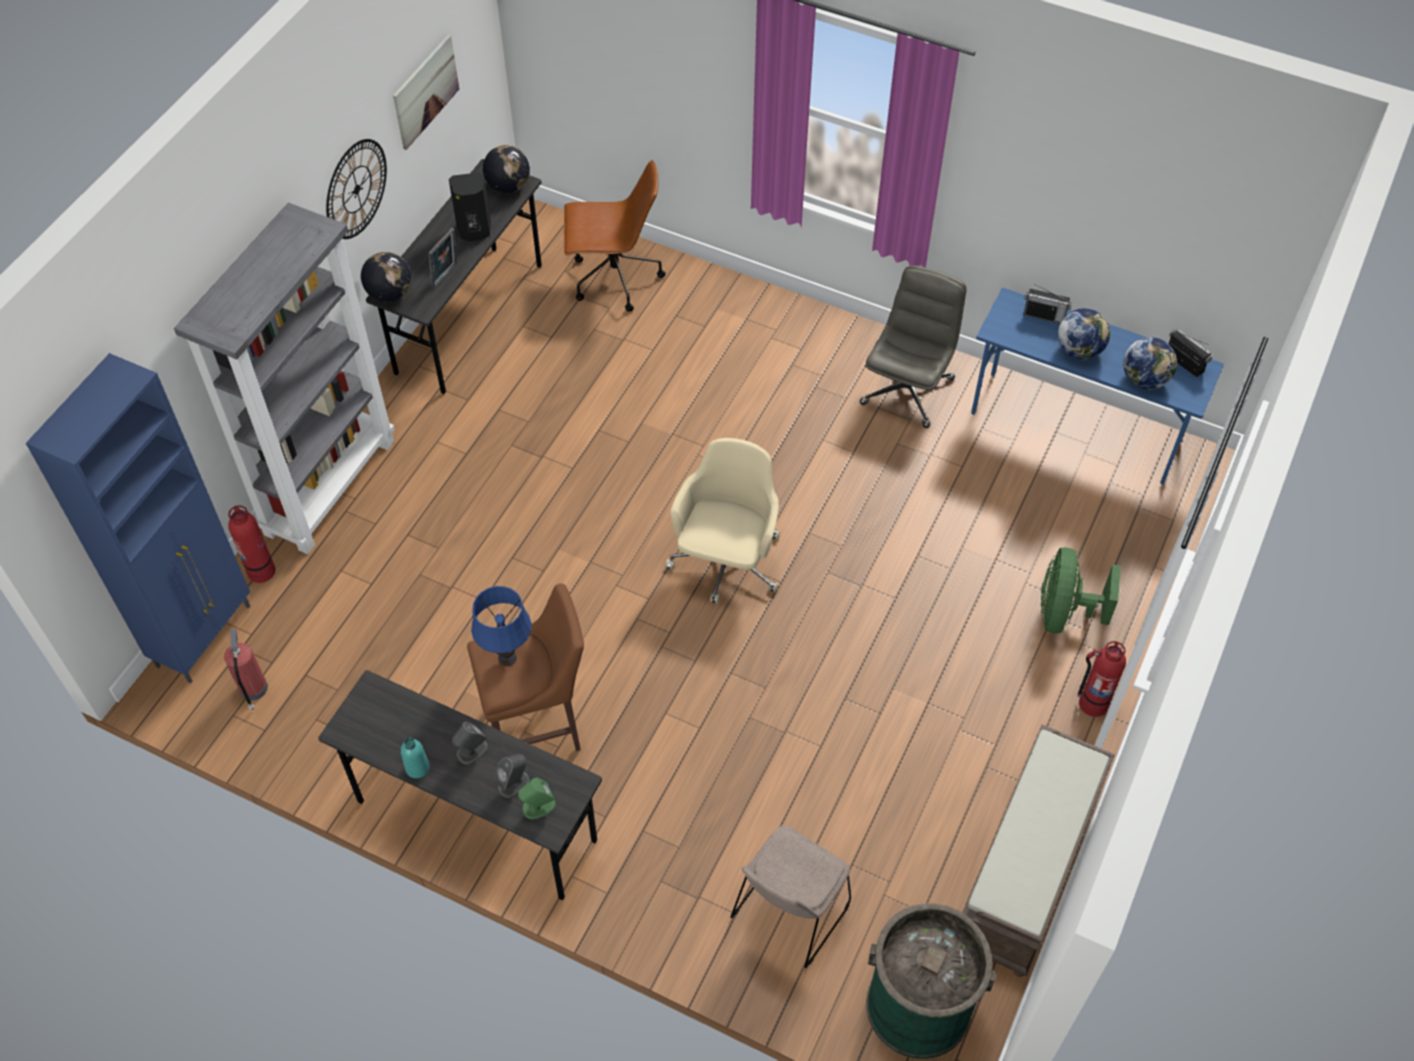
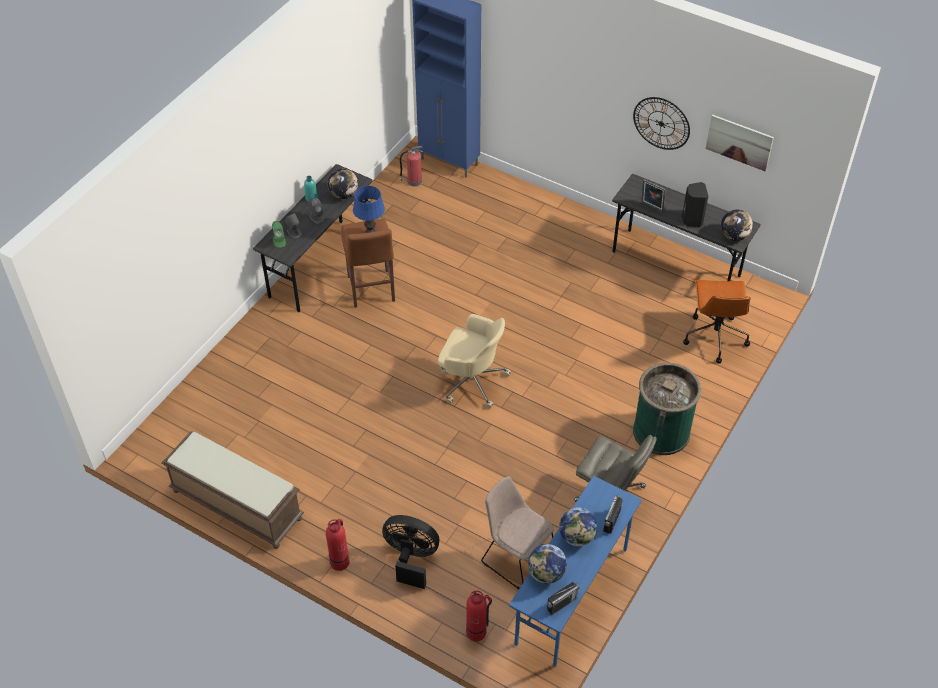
camera: 95 degrees right, 5 degrees down
grey bookcase [174,203,395,554] -> none
fire extinguisher [228,506,276,583] -> fire extinguisher moved to [466,590,492,641]
globe [361,252,411,302] -> globe moved to [328,169,358,199]
beige chair [730,825,851,968] -> beige chair moved to [481,476,554,590]
green trash can [866,903,996,1059] -> green trash can moved to [633,363,702,455]
green fan [1041,548,1121,634] -> black fan [382,515,439,589]

